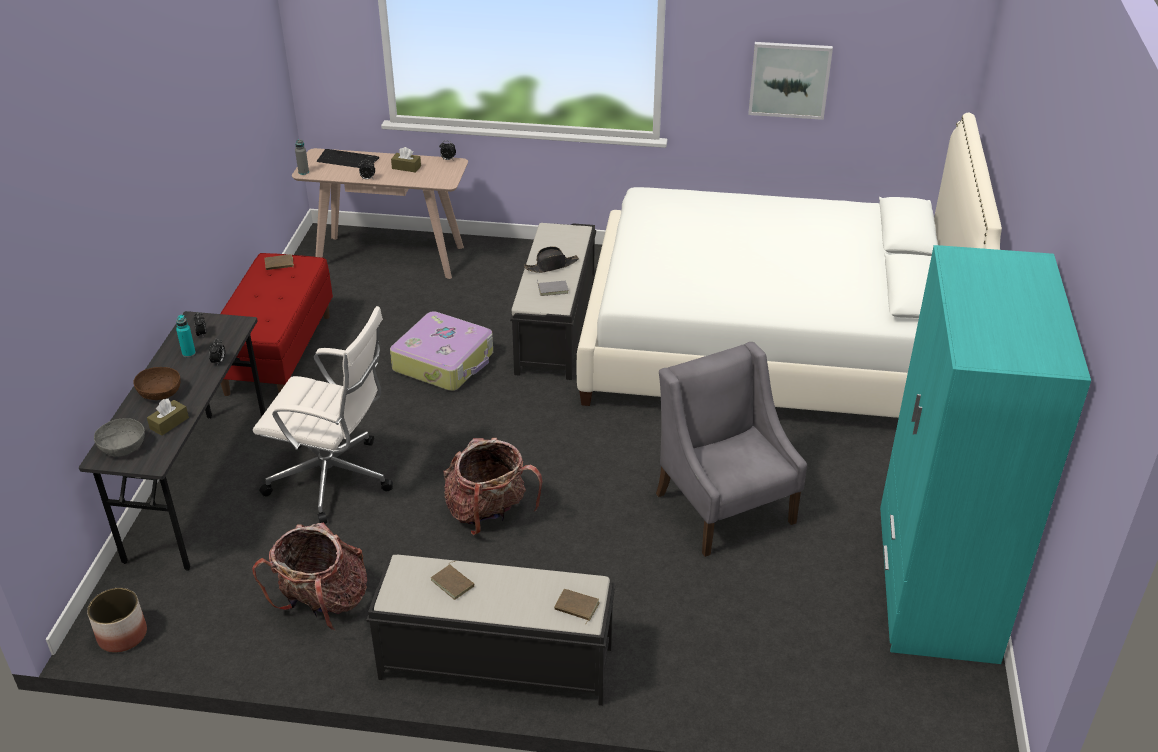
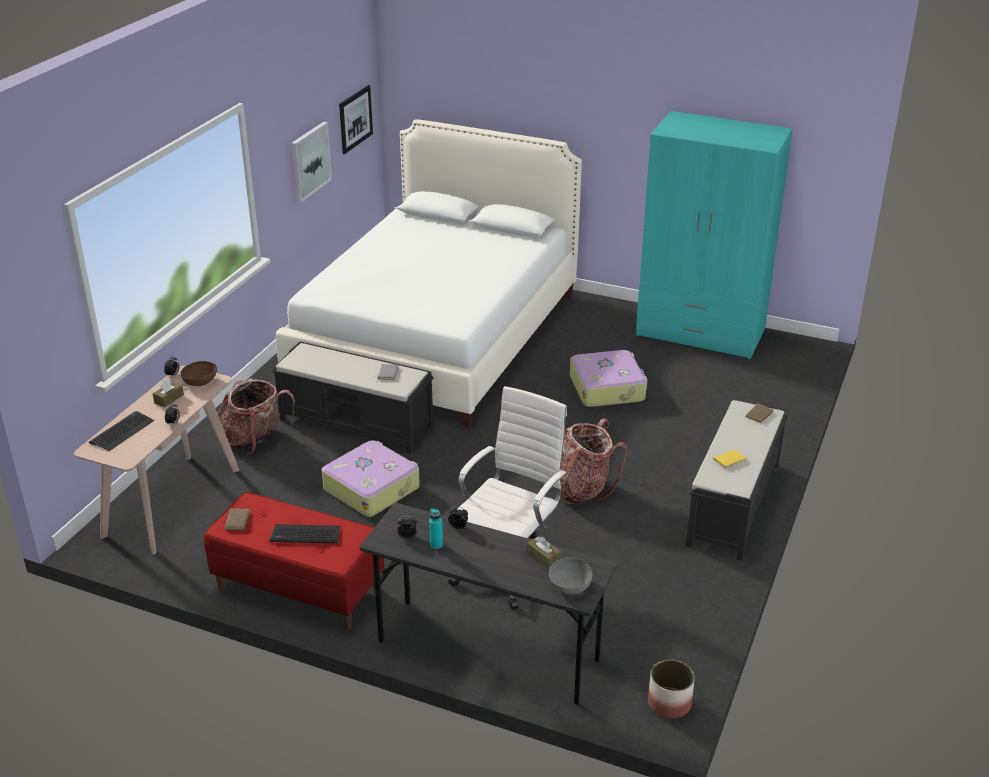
camera: 75 degrees left, 5 degrees down
brown bowl [133,367,181,400] -> brown bowl moved to [180,361,217,386]
backpack [252,523,367,630] -> backpack moved to [217,378,295,455]
grey bottle [295,140,309,175] -> none
brown book [431,561,474,600] -> yellow book [709,449,746,469]
black hat [524,247,579,273] -> none
grey armchair [656,342,807,557] -> suitcase [570,350,647,407]
none -> keyboard [269,524,340,543]
none -> picture [339,85,373,154]

